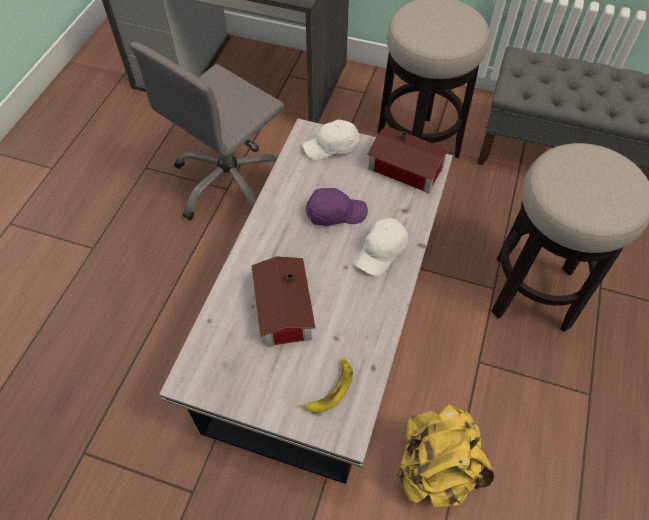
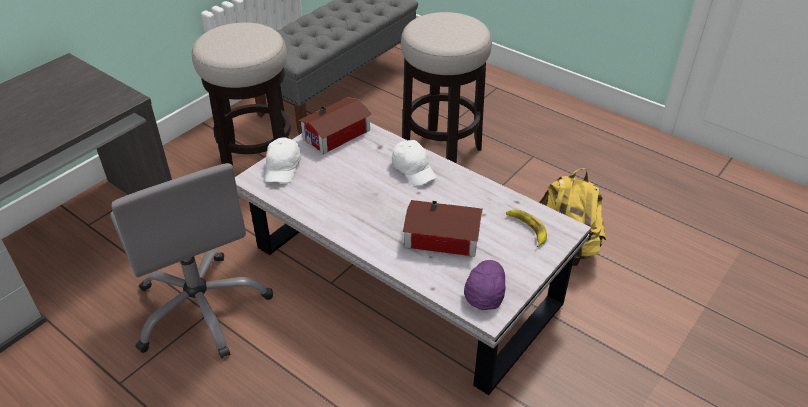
camera: 70 degrees left, 15 degrees down
purple cap [306,188,368,226] -> purple cap moved to [464,260,506,310]

